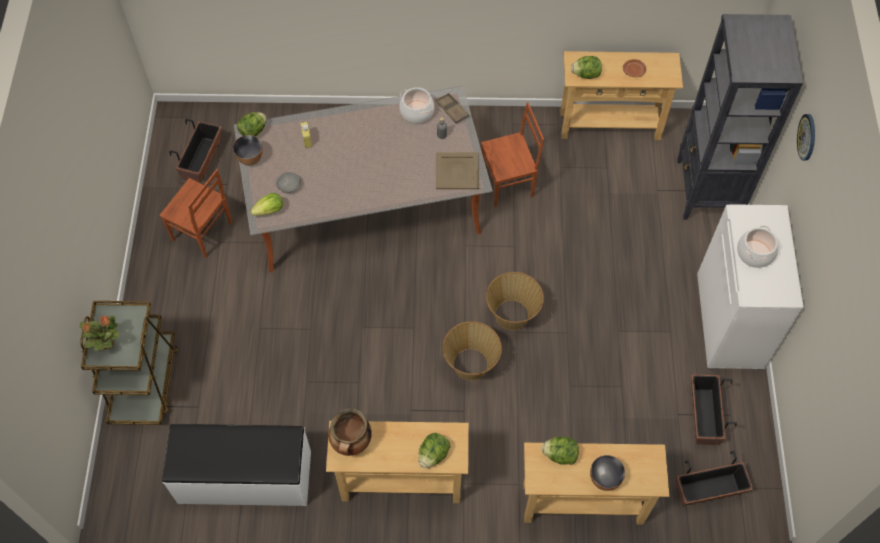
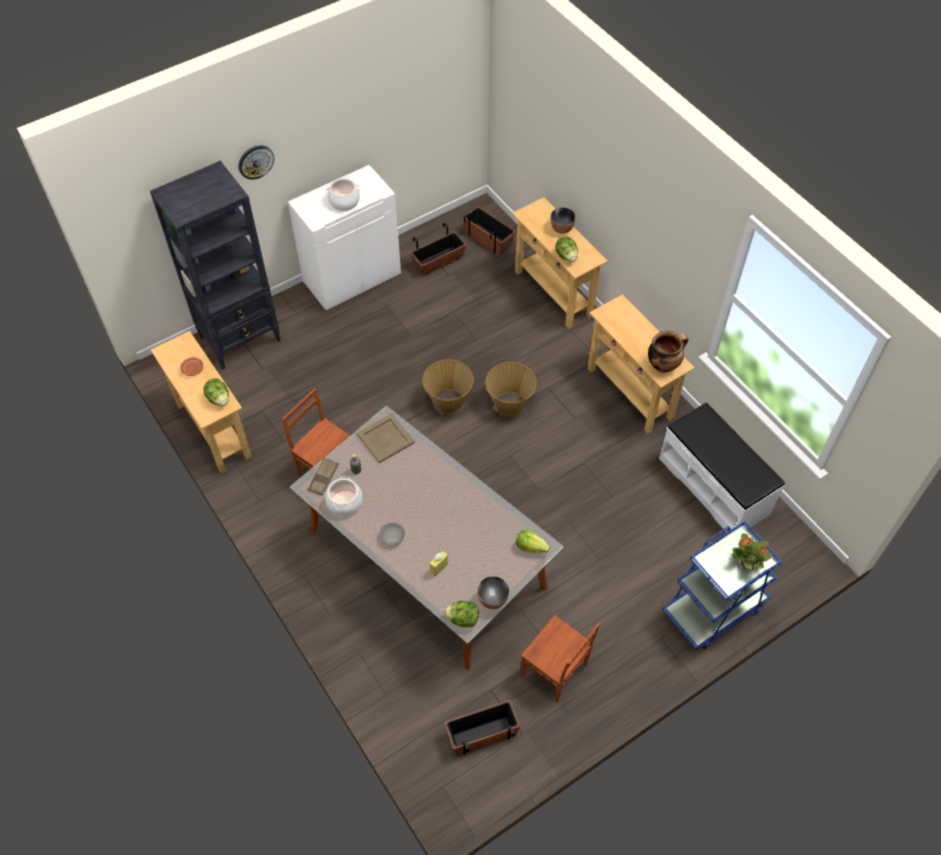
camera: 125 degrees left, 5 degrees down
brown cart [80,301,178,425] -> blue cart [662,521,782,650]
brown chair [159,169,232,258] -> brown chair turned 135 degrees clockwise [521,615,600,702]
grey bowl [276,172,301,193] -> grey bowl moved to [379,523,405,546]
lettuce [419,433,450,468] -> none

